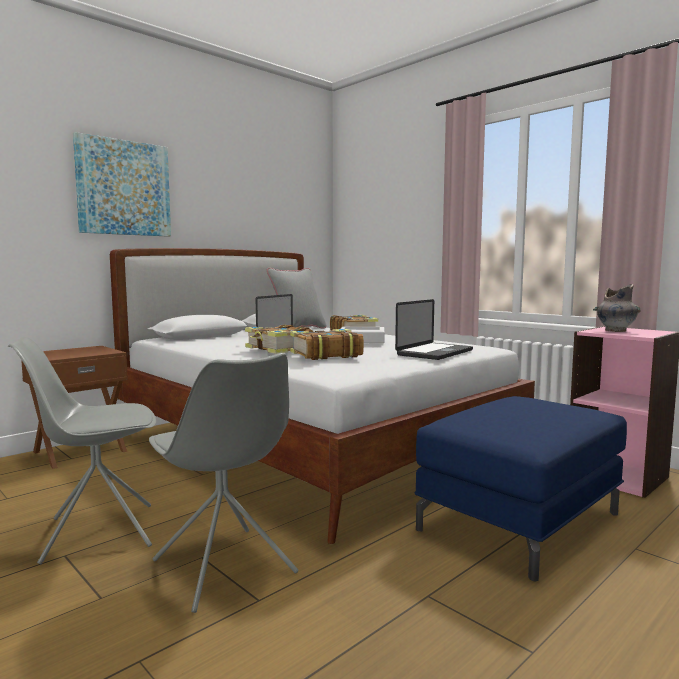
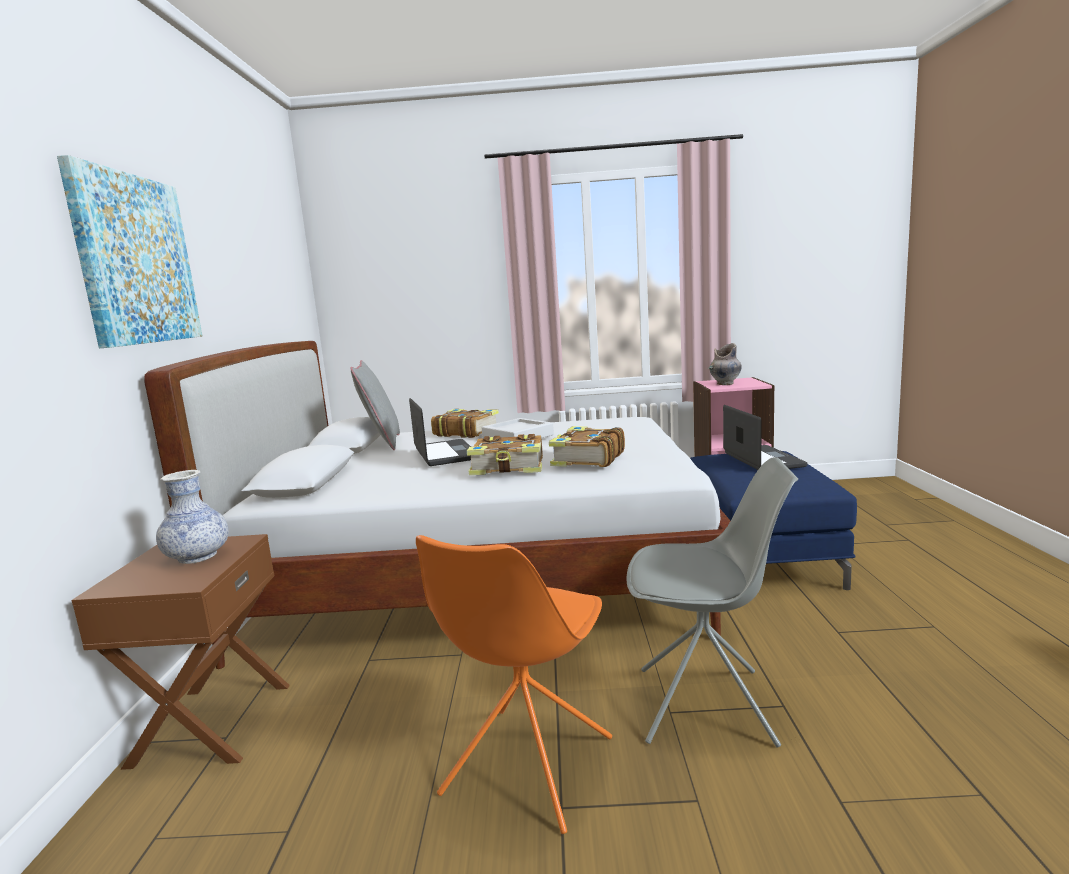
camera: 45 degrees left, 5 degrees up
grey chair [8,337,156,564] -> orange chair [416,535,612,834]
laptop [395,299,473,360] -> laptop moved to [723,405,807,470]
none -> vase [156,470,229,564]

